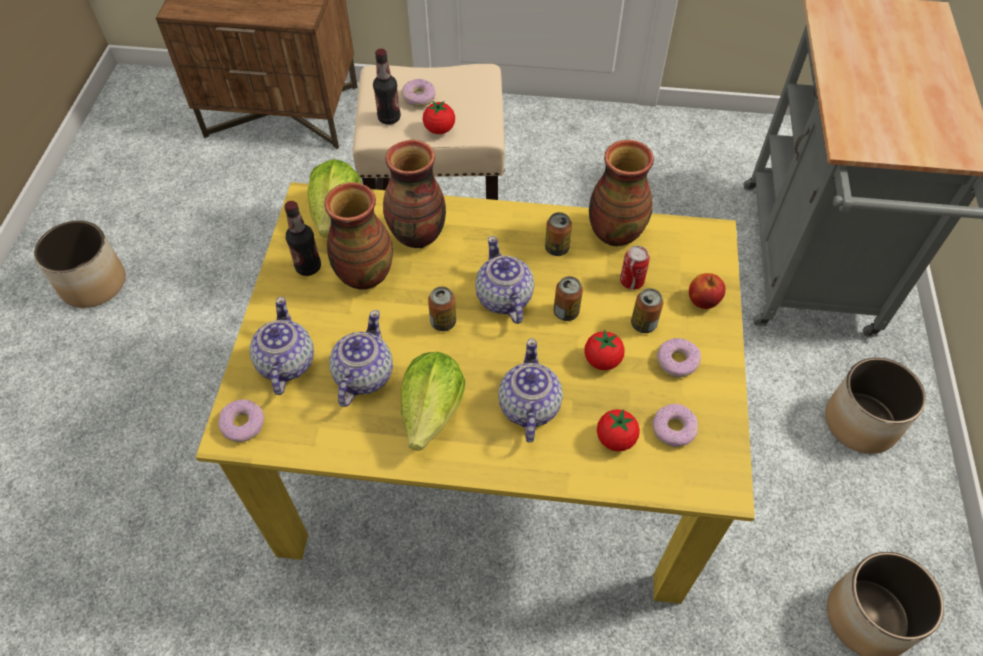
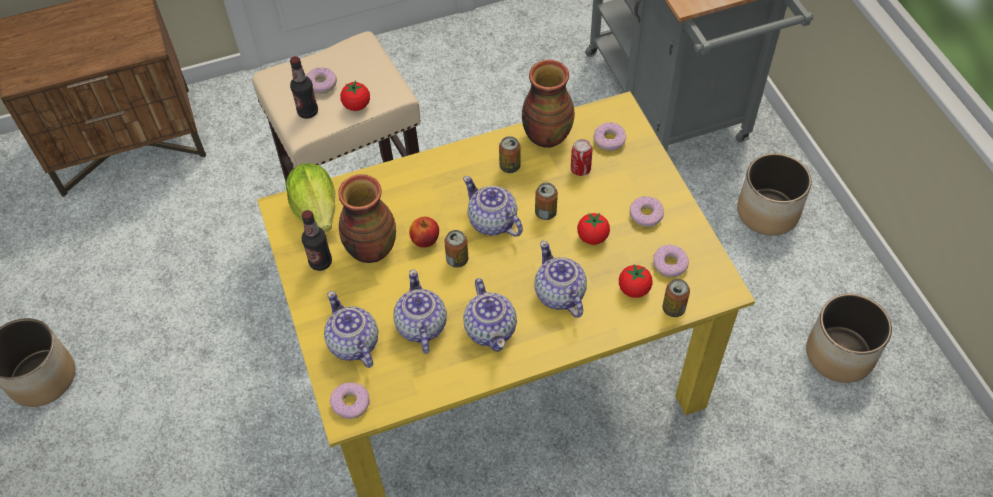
camera: 25 degrees left, 0 degrees up
vase [383,140,446,248] -> none
lettuce [401,352,465,451] -> teapot [463,278,517,351]
can [631,288,663,333] -> can moved to [663,279,690,317]
apple [689,273,725,309] -> apple moved to [409,217,439,248]
none -> donut [593,122,626,151]

